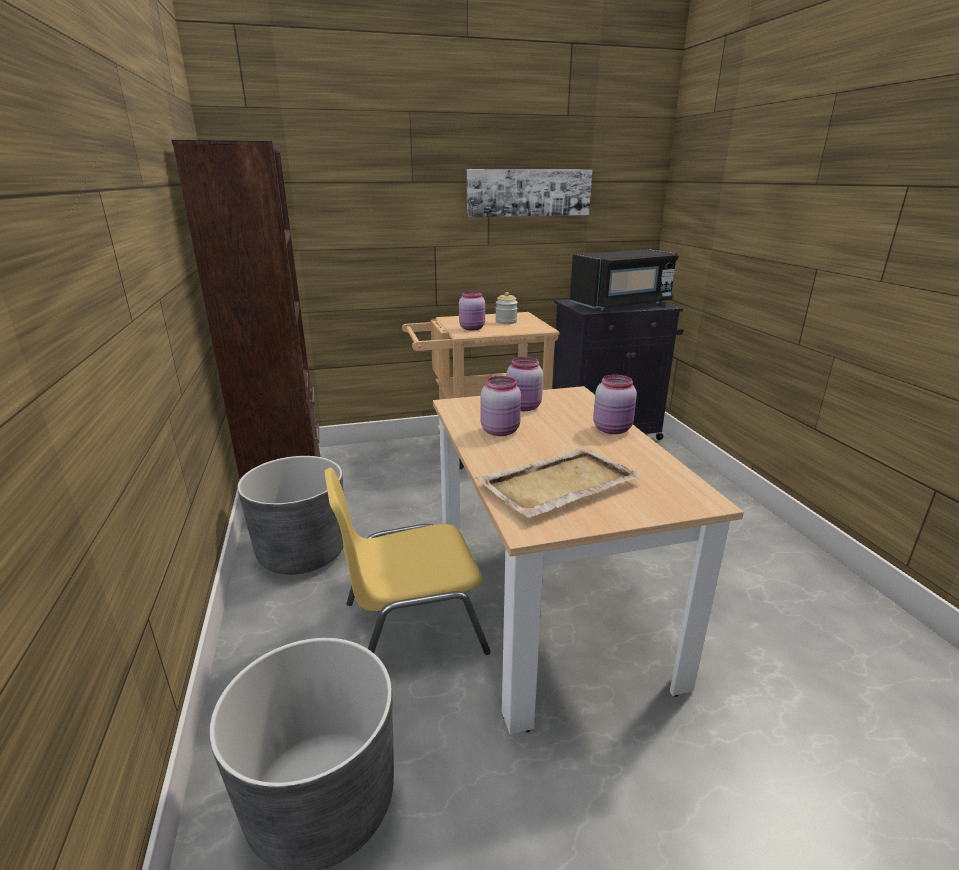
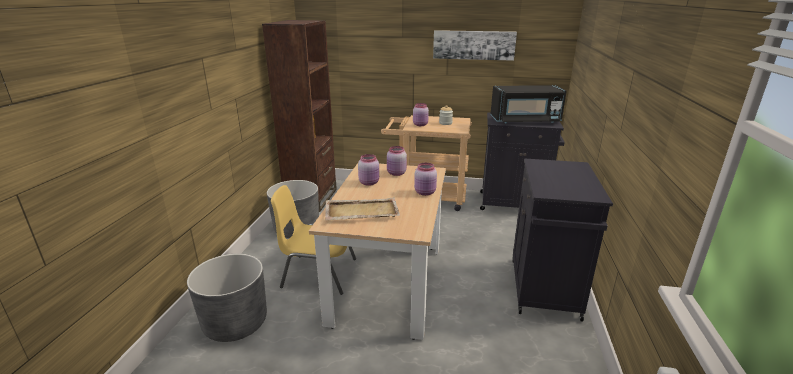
camera: 25 degrees right, 0 degrees up
none -> black cabinet [512,158,613,322]

